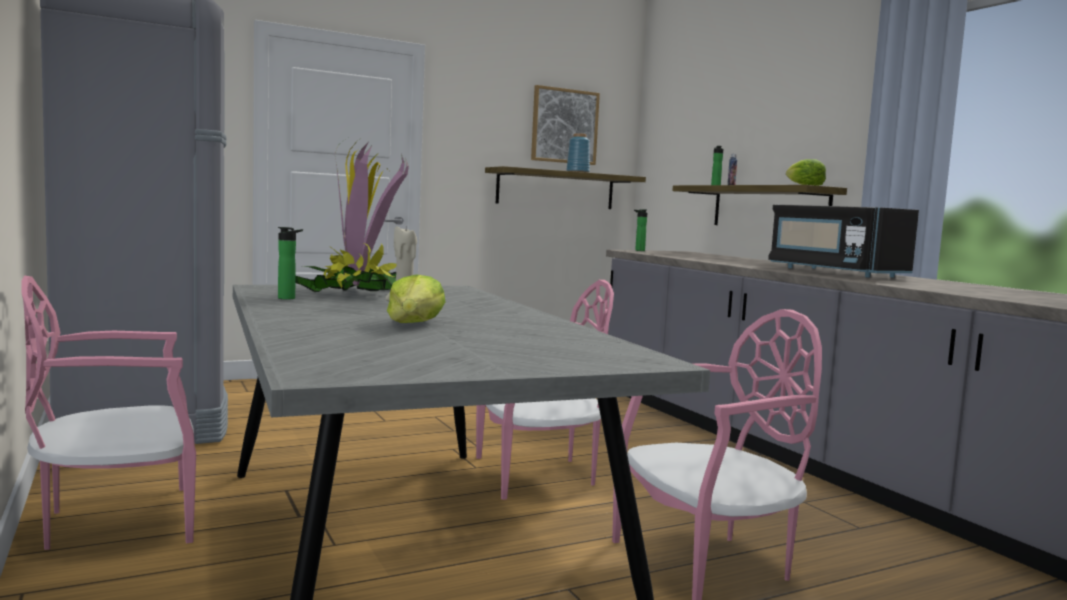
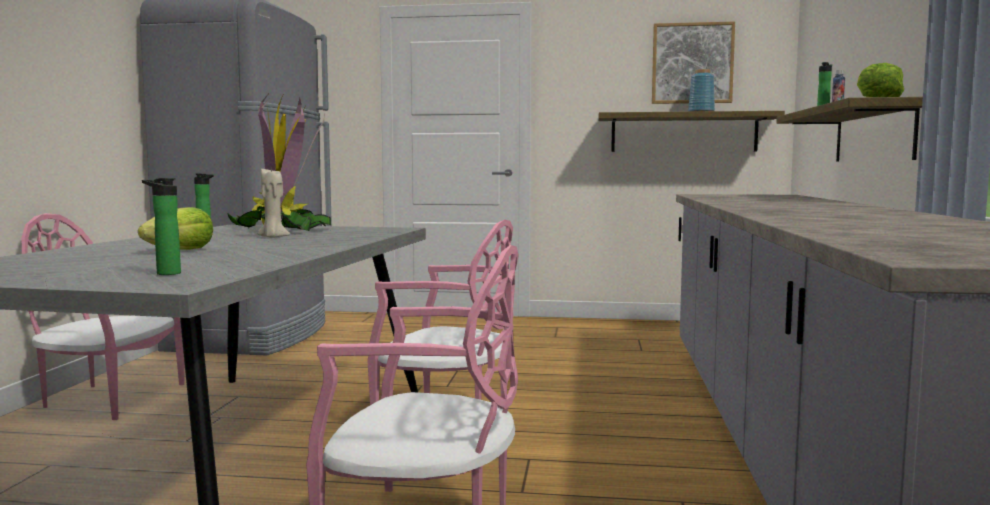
camera: 35 degrees right, 0 degrees up
bottle [634,209,647,251] -> bottle moved to [142,178,181,275]
black microwave [768,205,919,278] -> none

